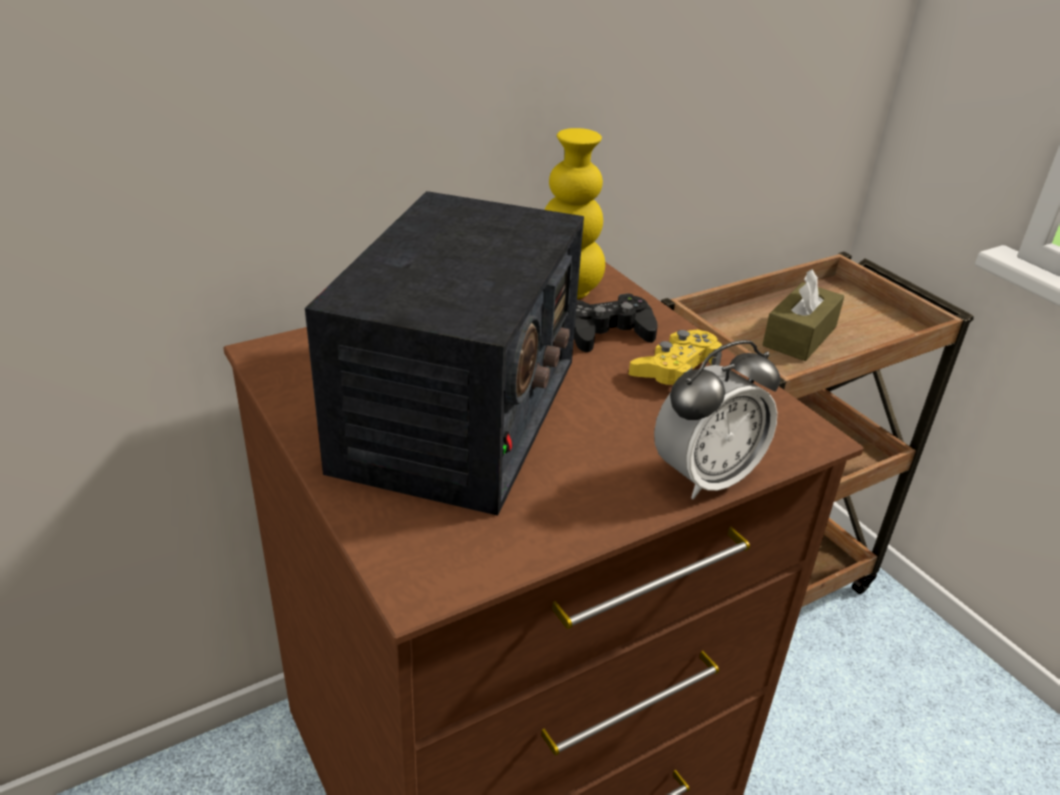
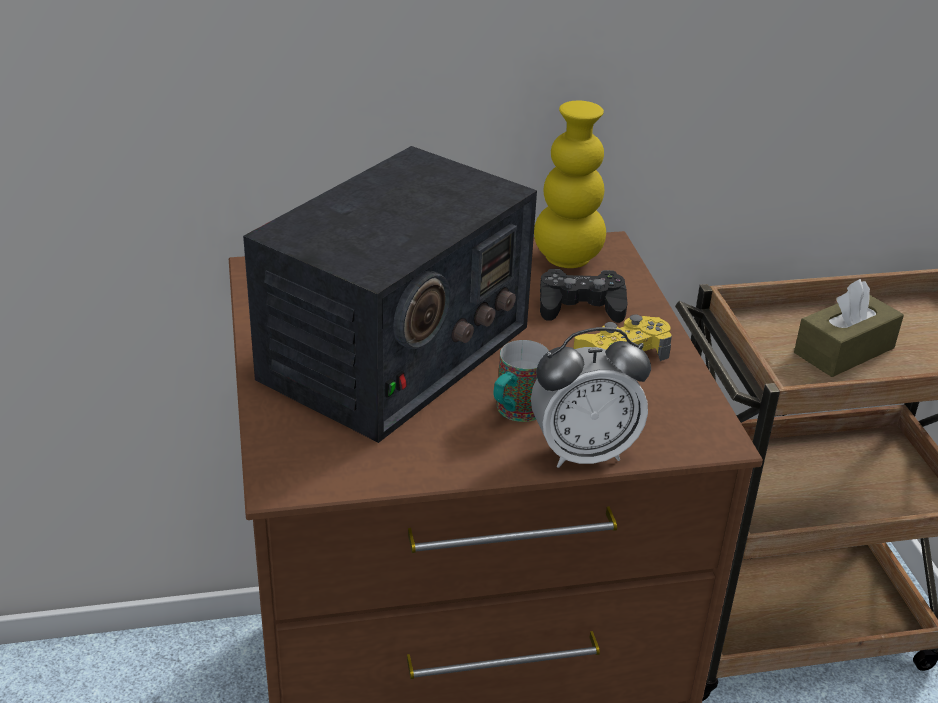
camera: 20 degrees right, 0 degrees up
none -> mug [493,340,549,422]

